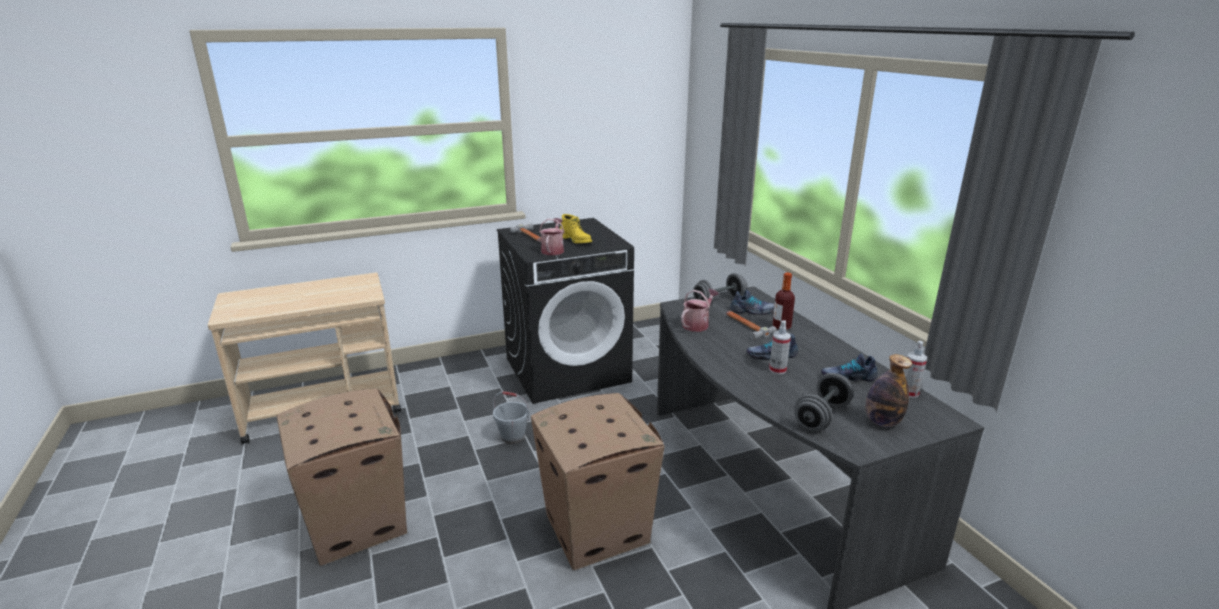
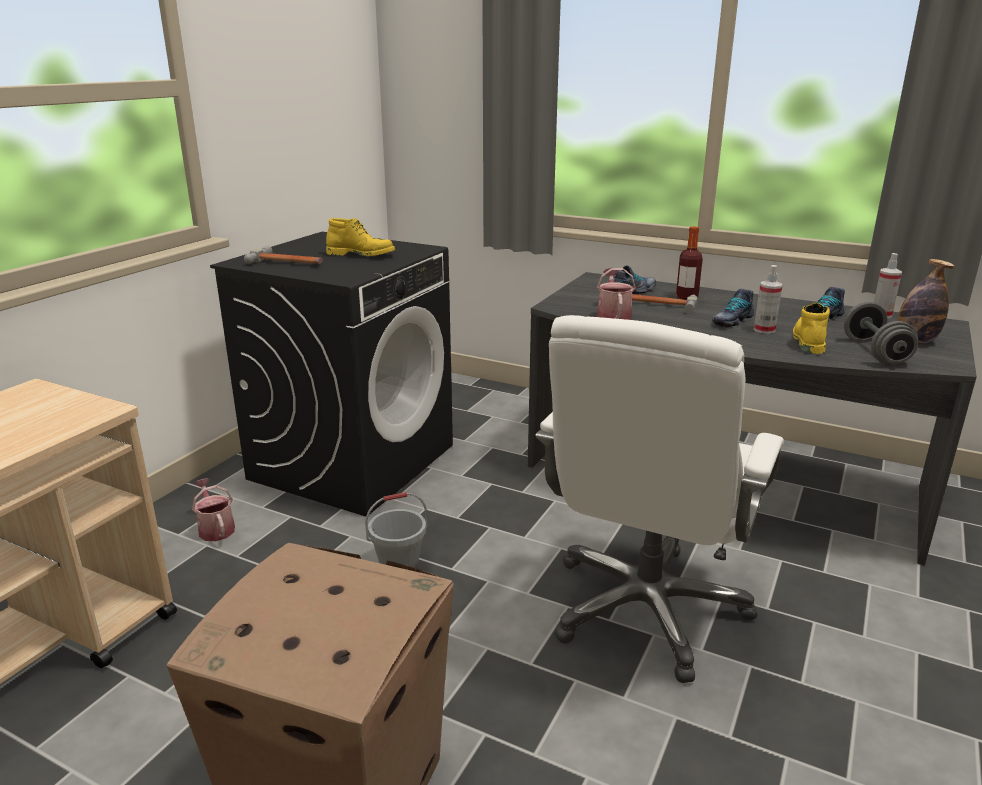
camera: 40 degrees left, 0 degrees up
cardboard box [531,393,664,570] -> white office chair [535,315,784,683]
watering can [539,218,564,255] -> watering can moved to [192,478,235,541]
grey dumbbell [693,273,747,306] -> none
none -> yellow boot [793,303,830,354]

